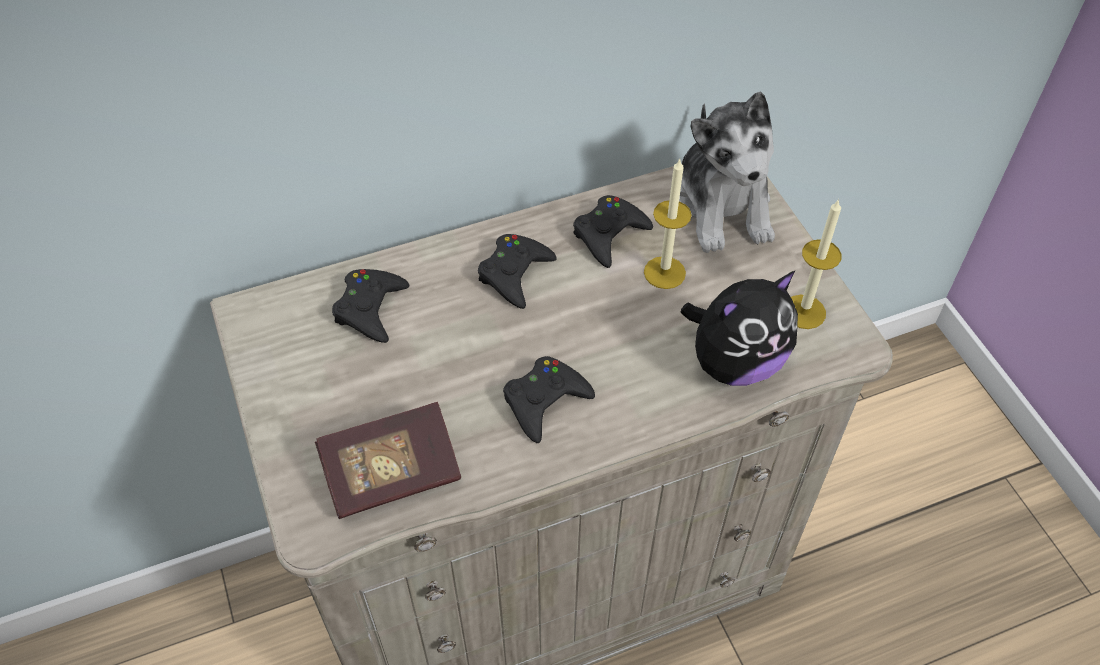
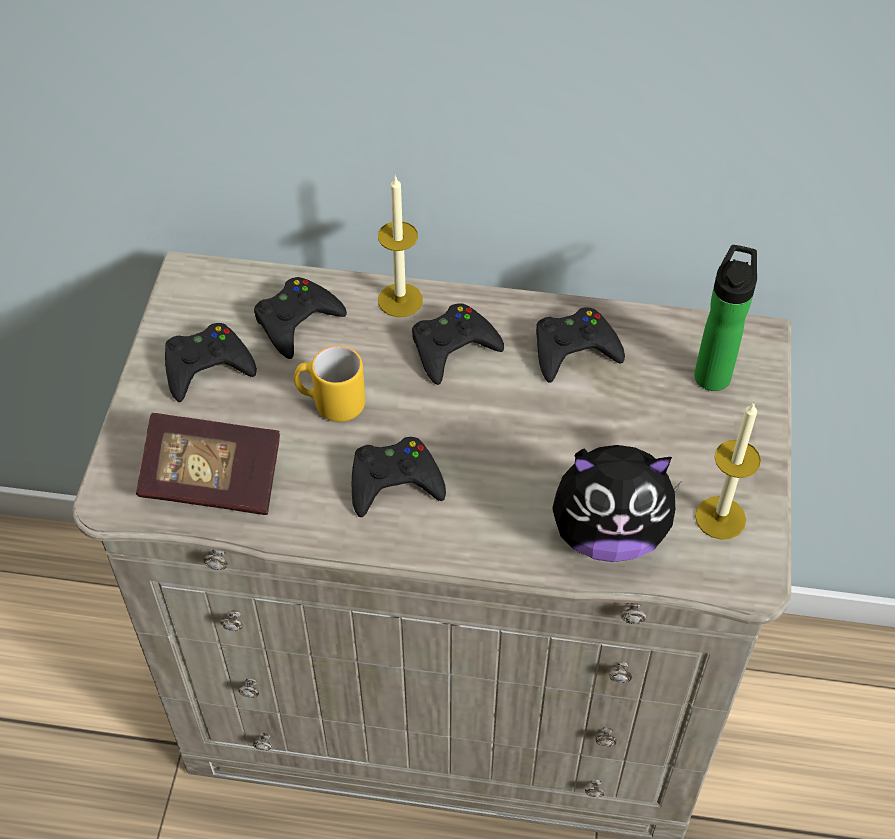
camera: 30 degrees right, 0 degrees up
candle [644,159,692,289] -> candle moved to [378,175,423,317]
plush toy [679,91,775,253] -> bottle [694,245,757,391]
none -> black game controller [165,323,257,402]
none -> yellow mug [294,346,365,422]

